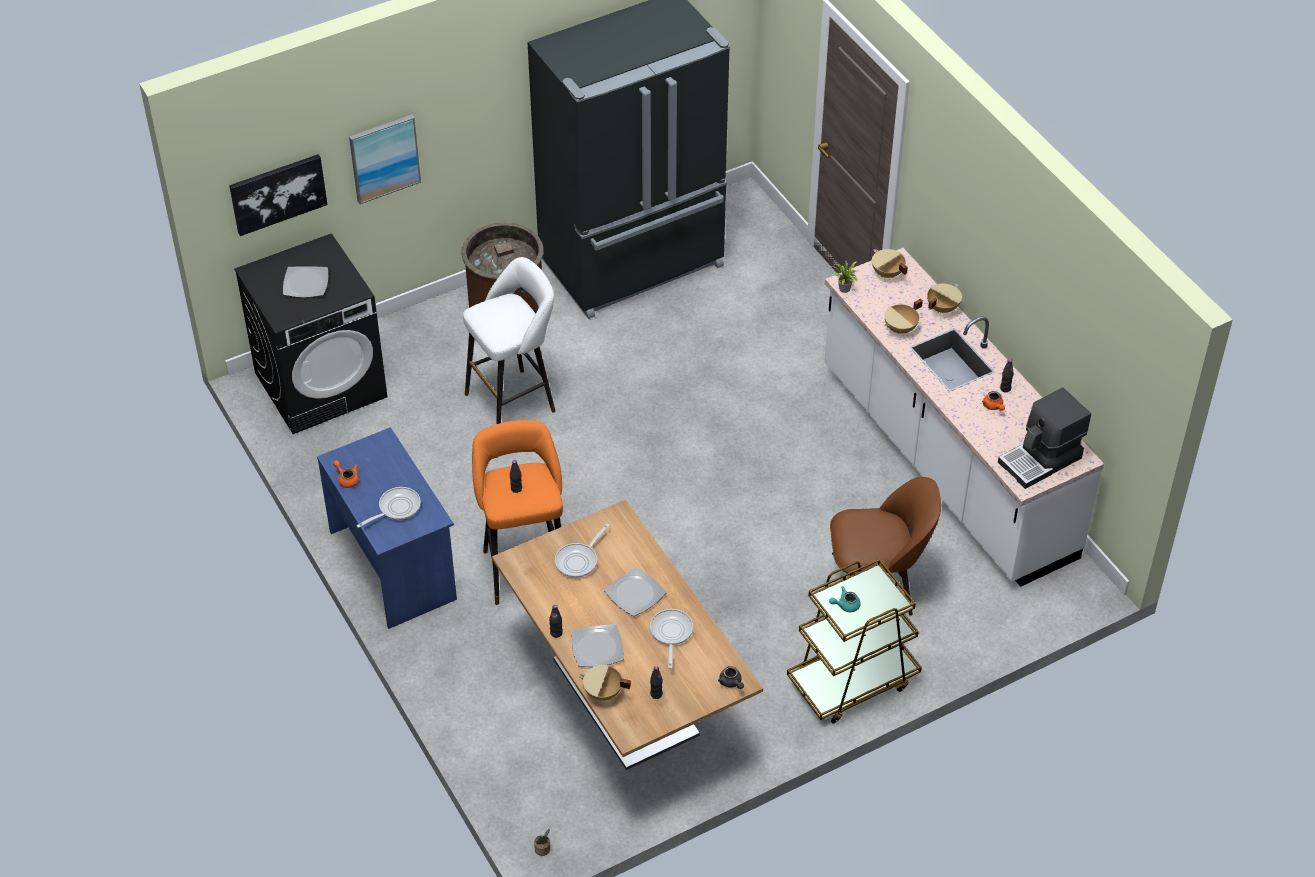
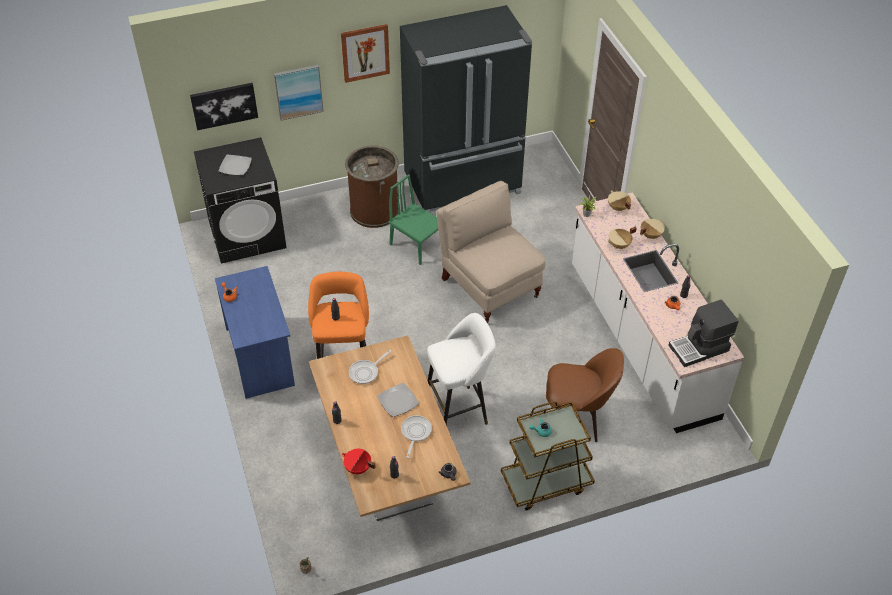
camera: 10 degrees right, 0 degrees up
frying pan [356,487,421,528] -> none
white stool [463,257,555,424] -> white stool moved to [427,313,496,425]
plate [571,624,624,667] -> none
beige cooking pot [579,665,631,701] -> red cooking pot [342,449,376,474]
none -> picture [341,24,390,83]
none -> green chair [389,175,438,265]
none -> beige chair [437,181,546,323]

